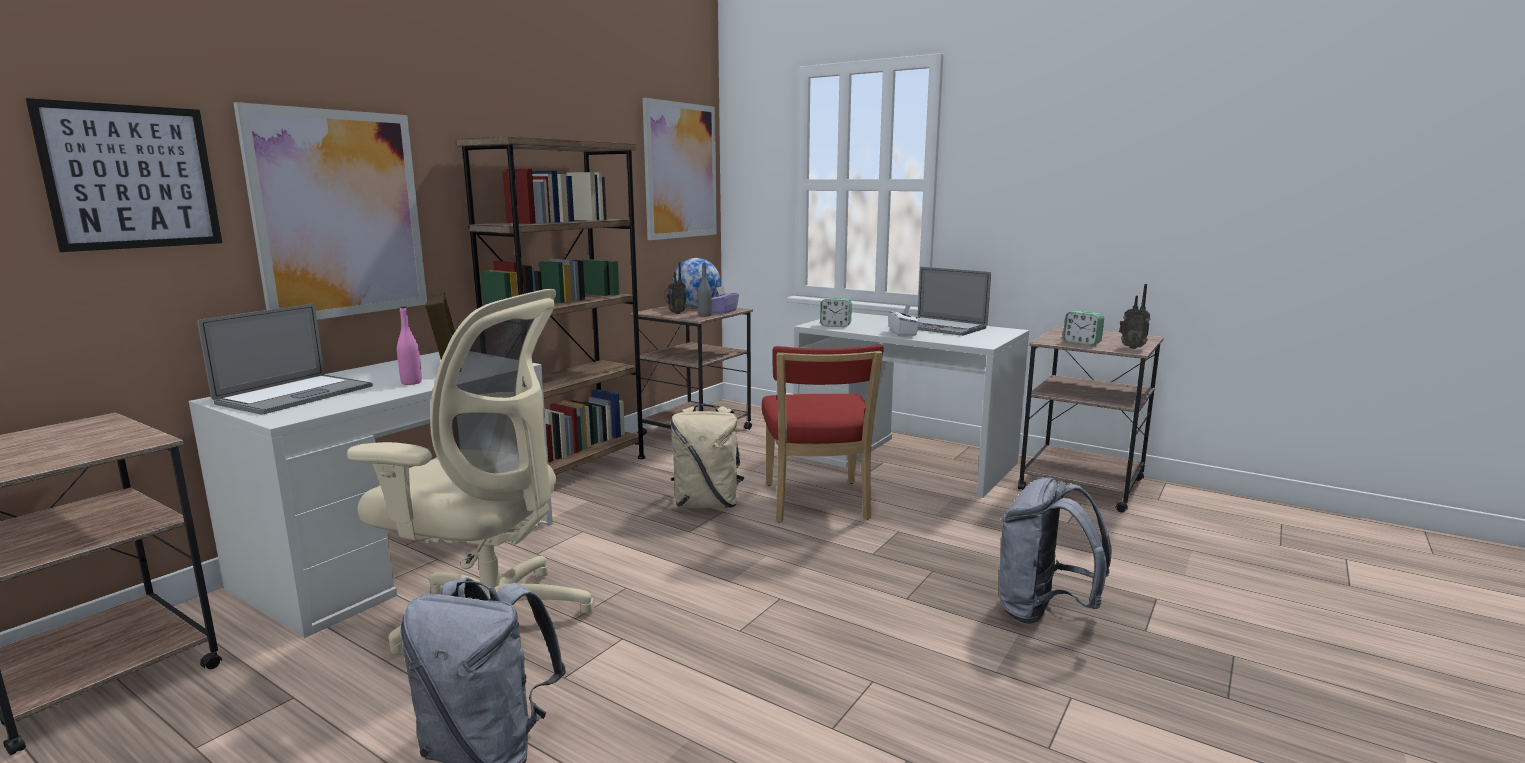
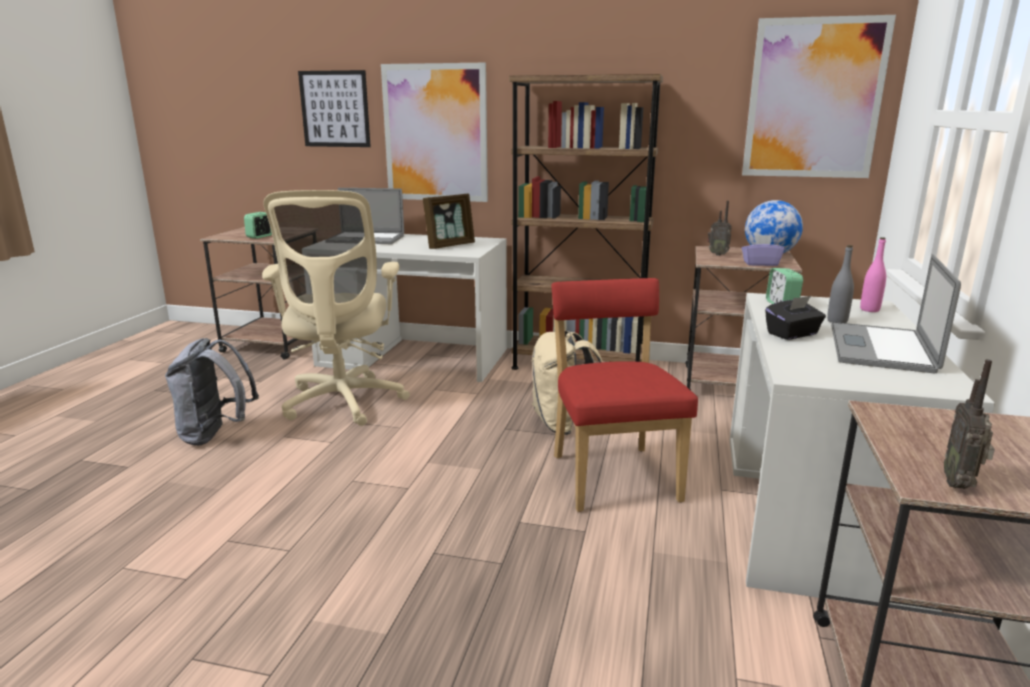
camera: 70 degrees right, 5 degrees up
pink bottle [397,306,422,385] -> pink bottle moved to [860,237,886,312]
grey bottle [698,263,712,317] -> grey bottle moved to [827,245,854,323]
red chair [762,345,884,523] -> red chair turned 105 degrees clockwise [551,278,698,512]
white tissue box [888,305,920,336] -> black tissue box [765,296,826,340]
grey backpack [999,477,1112,624] -> none
alarm clock [1063,311,1104,345] -> alarm clock moved to [244,212,272,239]

